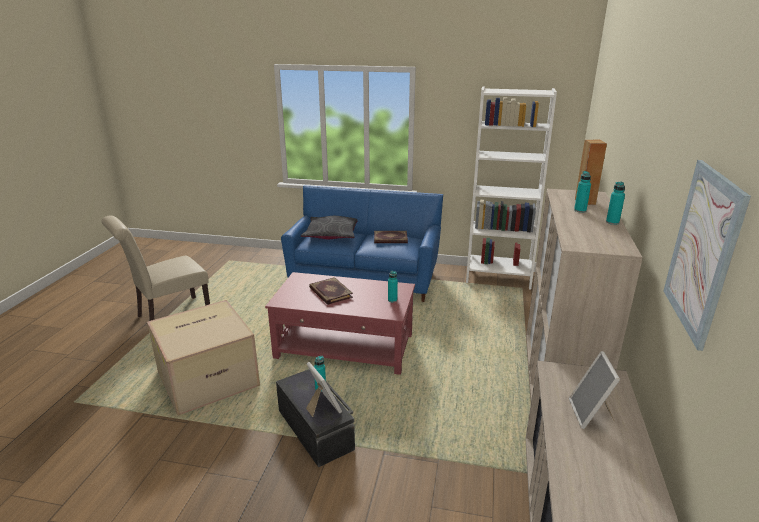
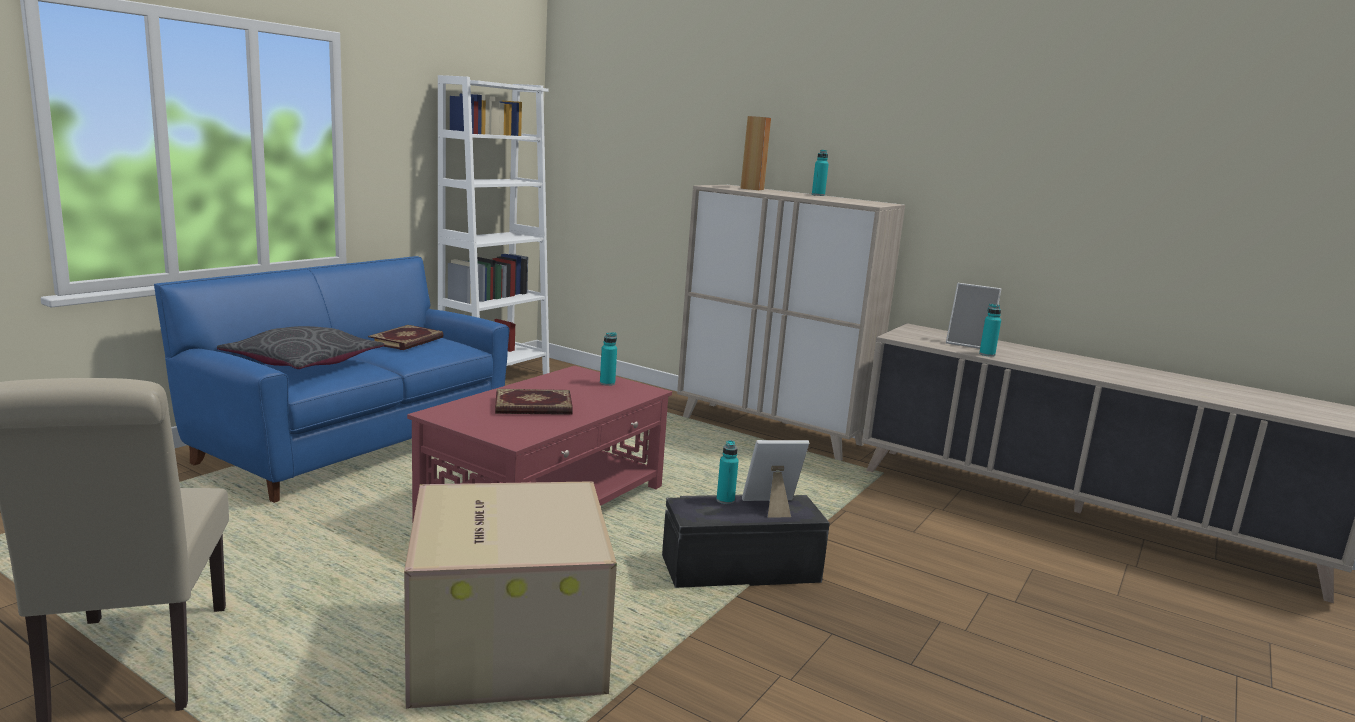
camera: 70 degrees left, 10 degrees down
turquoise bottle [574,171,591,213] -> turquoise bottle moved to [979,304,1001,357]
picture [663,160,751,351] -> none

